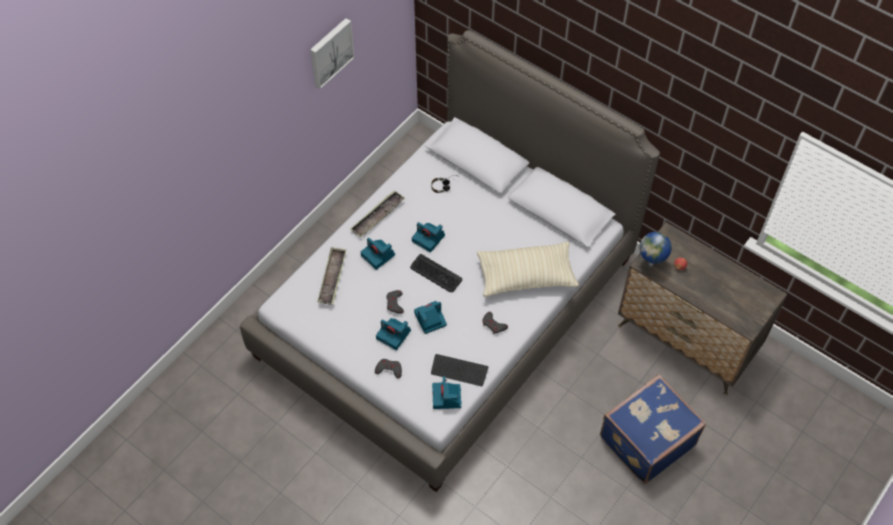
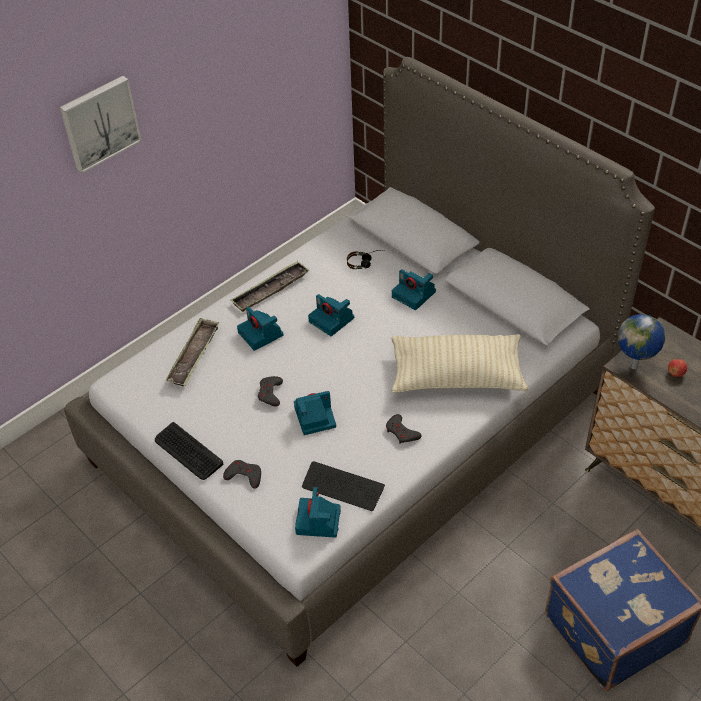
camera: 10 degrees right, 10 degrees down
picture [310,18,355,89] -> picture moved to [60,76,142,173]
camera [376,318,411,350] -> camera moved to [392,269,436,310]
keyboard [410,254,462,292] -> keyboard moved to [155,422,224,480]

